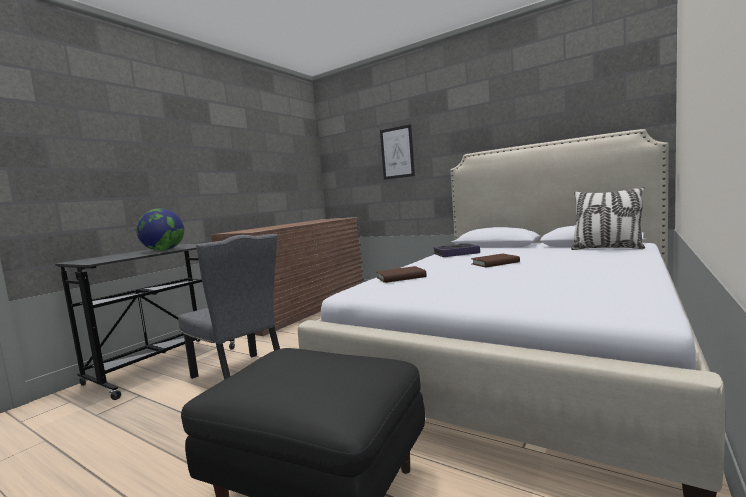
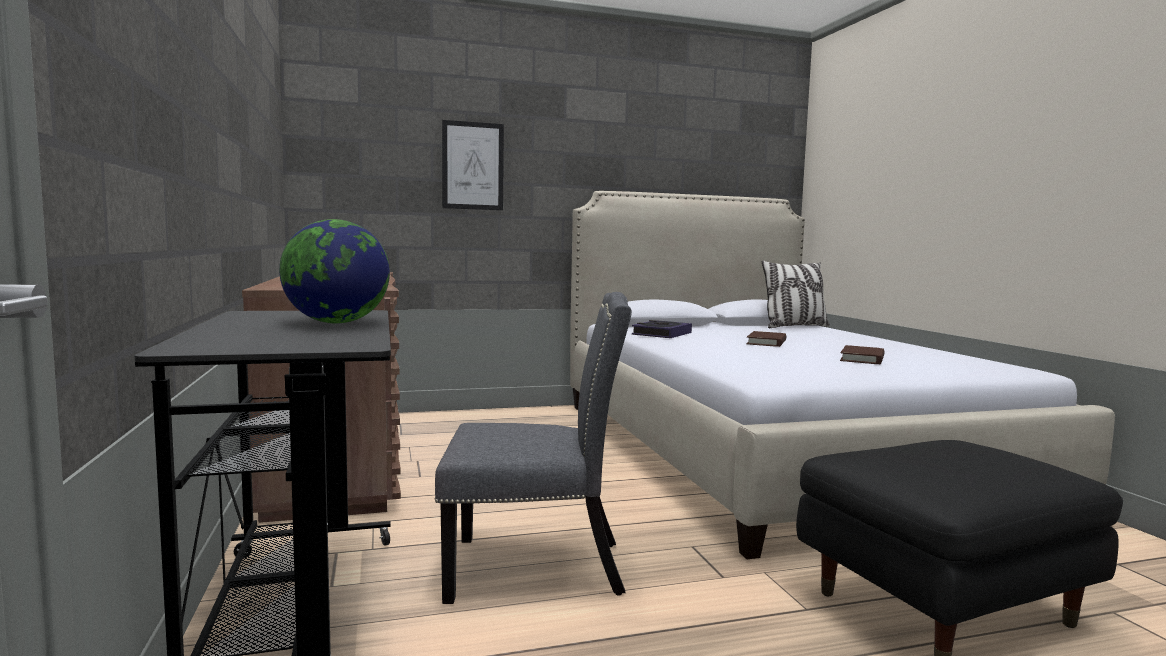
camera: 50 degrees left, 0 degrees up
brown book [376,266,427,283] -> brown book moved to [840,345,885,364]

